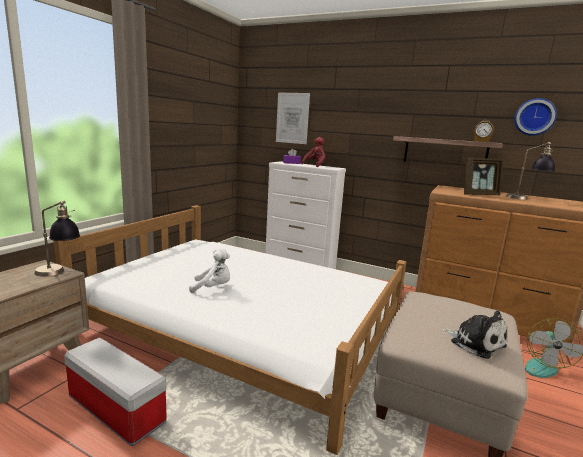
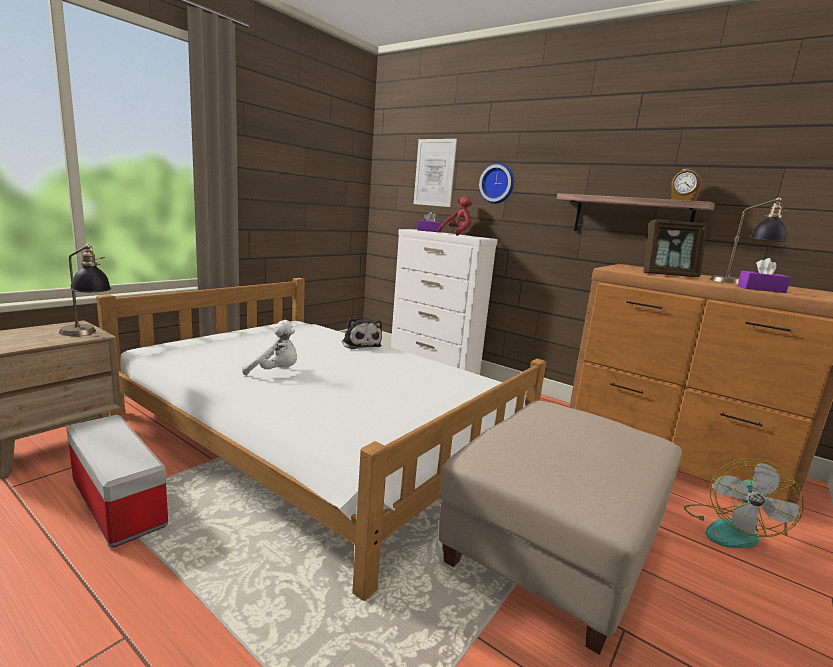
camera: 10 degrees right, 0 degrees up
plush toy [443,311,507,359] -> plush toy moved to [342,318,382,349]
wall clock [514,98,557,136] -> wall clock moved to [479,163,514,204]
none -> purple tissue box [737,258,791,293]

